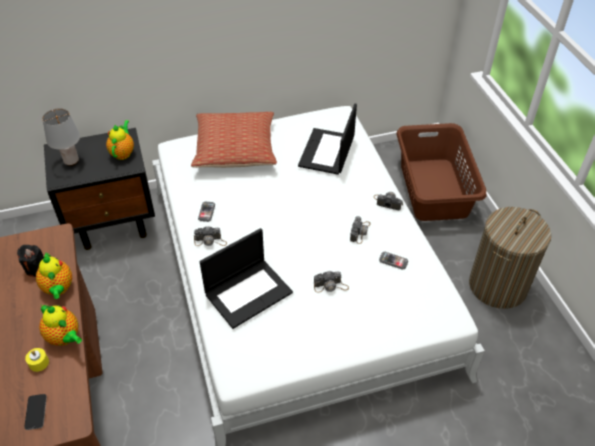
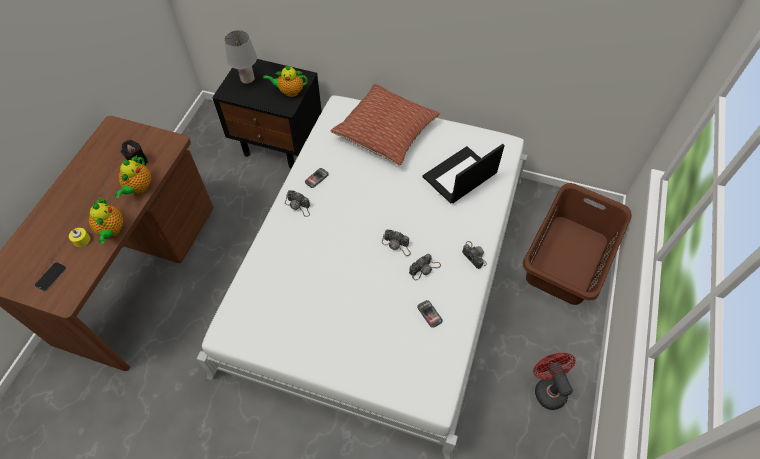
camera: 35 degrees right, 10 degrees up
teapot [106,120,134,160] -> teapot turned 135 degrees counterclockwise [263,64,308,97]
laptop [200,228,293,329] -> none
camera [314,271,349,293] -> camera moved to [382,229,411,256]
laundry basket [469,207,551,309] -> red fan [533,353,576,410]

